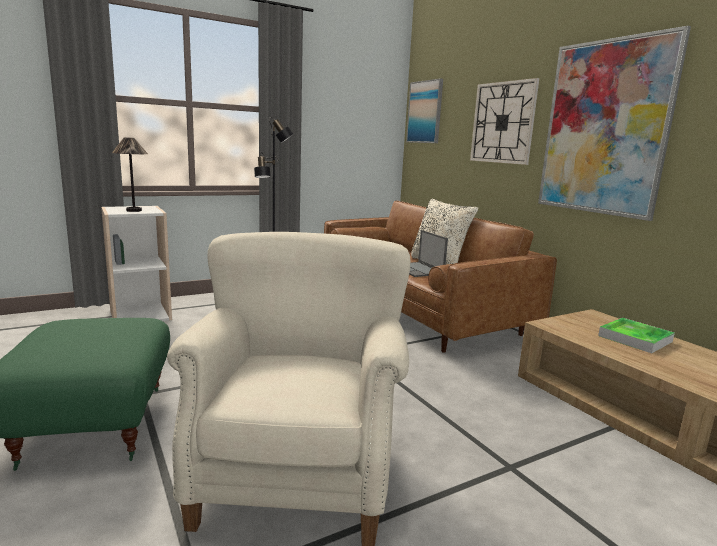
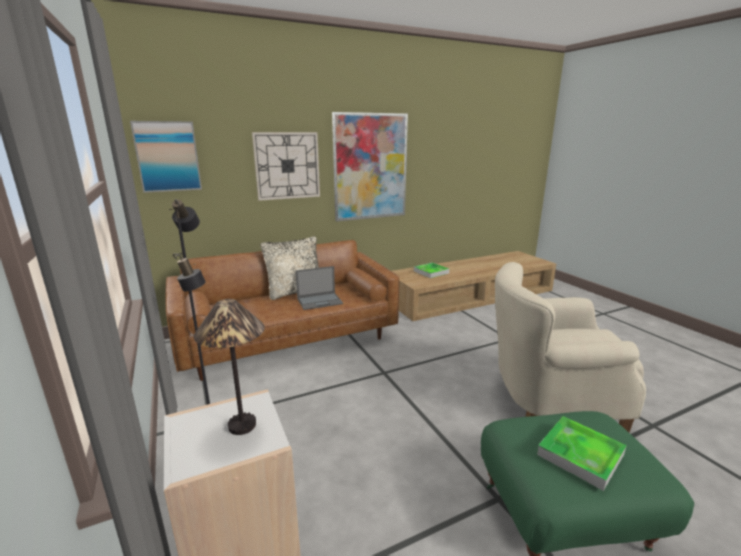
camera: 85 degrees left, 5 degrees up
none -> tray [537,416,627,491]

